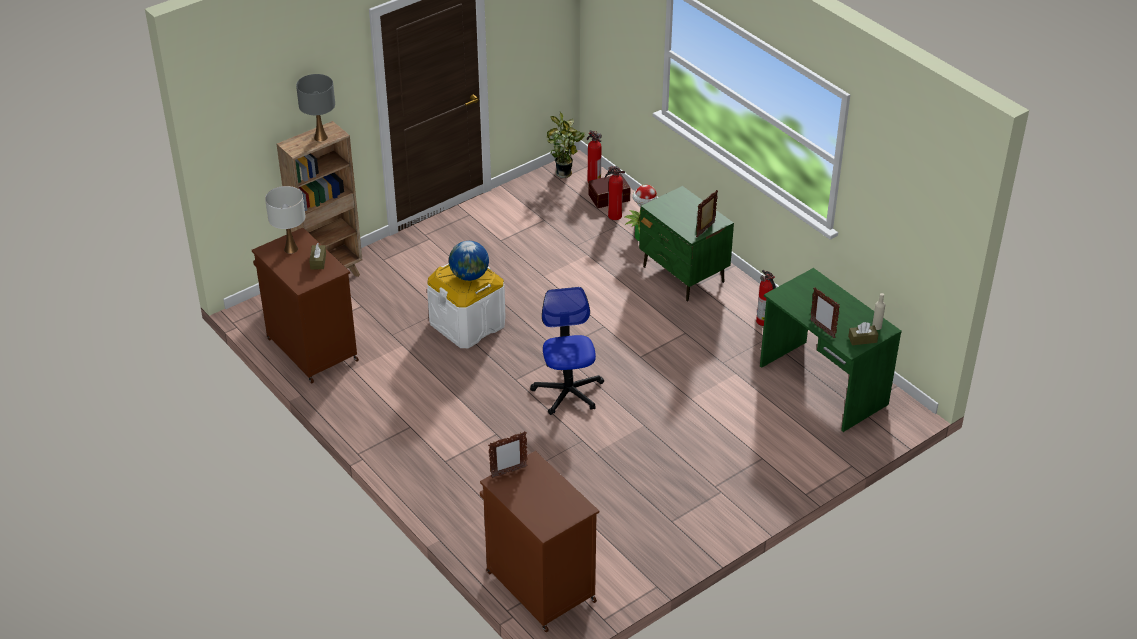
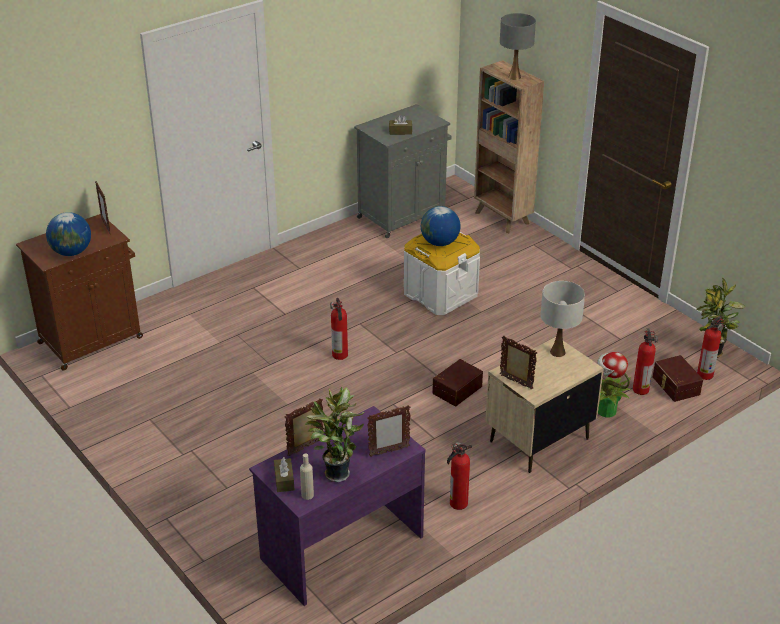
camera: 90 degrees right, 5 degrees down
brown cabinet [252,228,359,383] -> grey cabinet [354,104,451,238]
white table lamp [265,186,306,254] -> white table lamp moved to [540,281,585,357]
office chair [530,287,604,415] -> fire extinguisher [330,298,348,360]
green nightstand [639,186,734,301] -> beige nightstand [485,337,604,473]
green desk [760,268,902,432] -> purple desk [249,406,426,606]
none -> globe [46,212,91,256]
none -> potted plant [305,386,365,482]
none -> picture frame [367,405,411,457]
none -> brown storage box [432,359,483,406]

